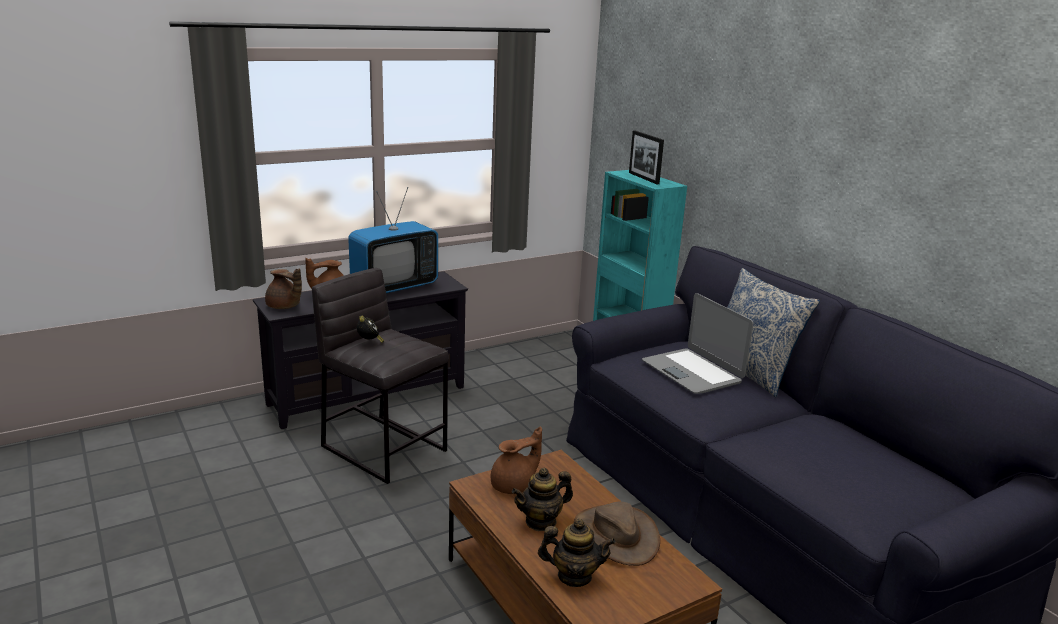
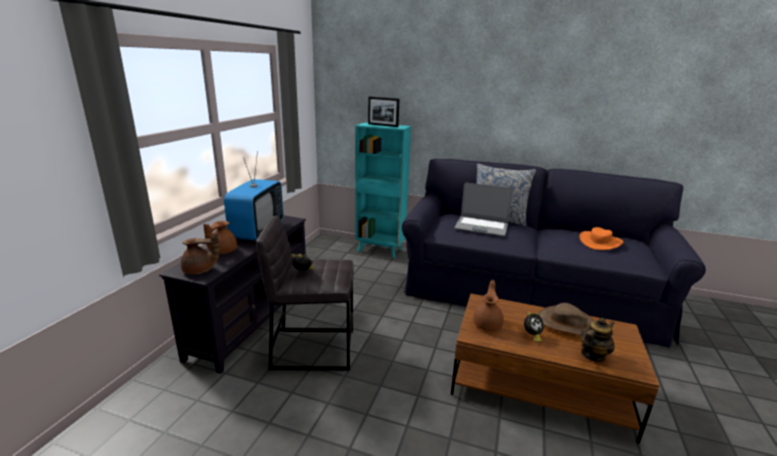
camera: 40 degrees left, 0 degrees up
teapot [512,468,573,531] -> alarm clock [524,312,544,342]
none -> orange hat [579,227,623,250]

